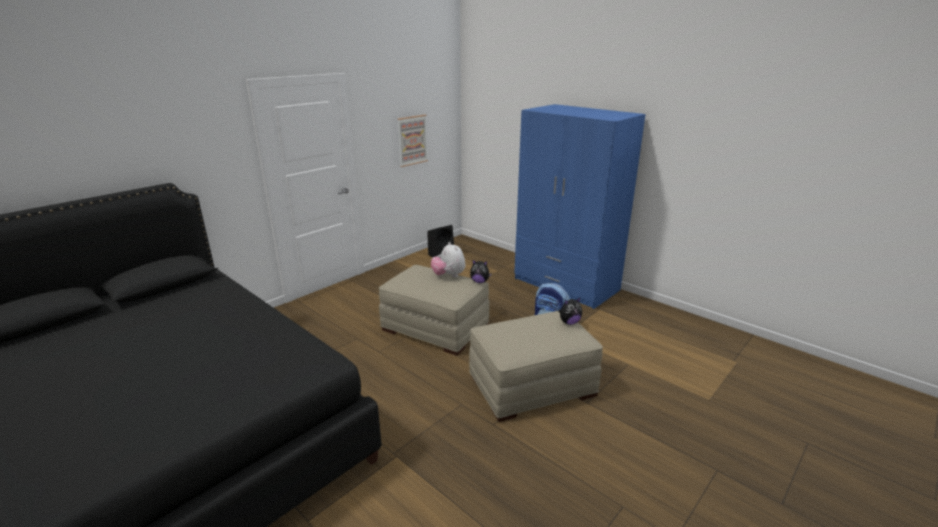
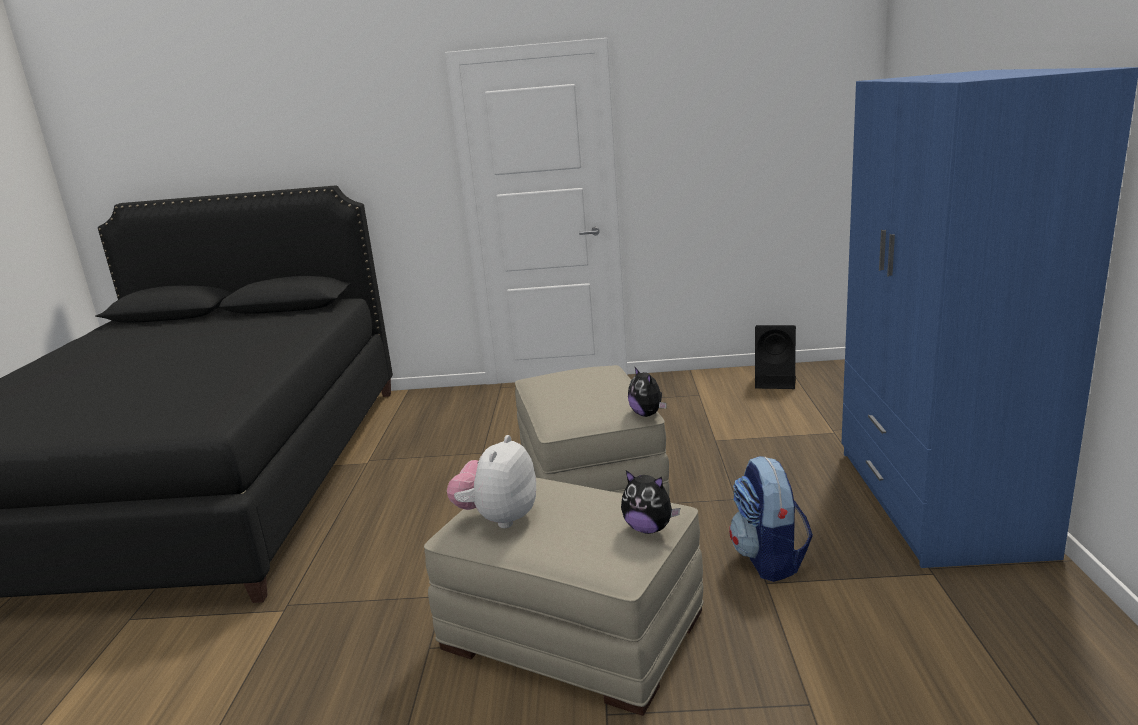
camera: 50 degrees right, 5 degrees down
picture [398,115,428,167] -> none
plush toy [431,242,465,277] -> plush toy moved to [447,435,536,528]

